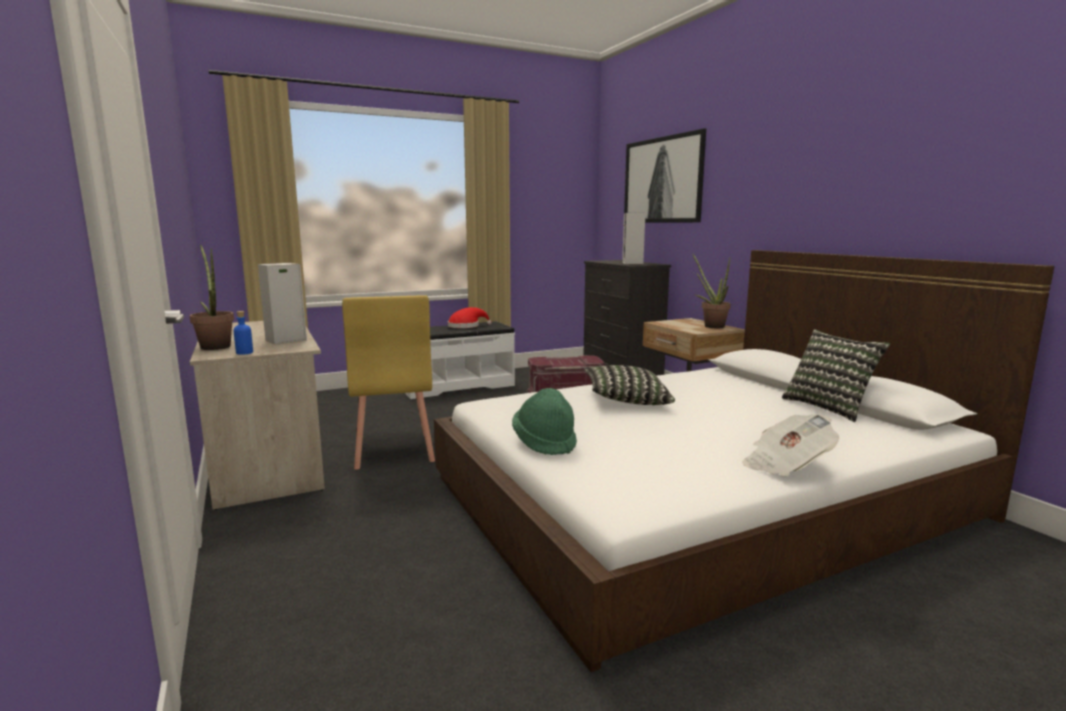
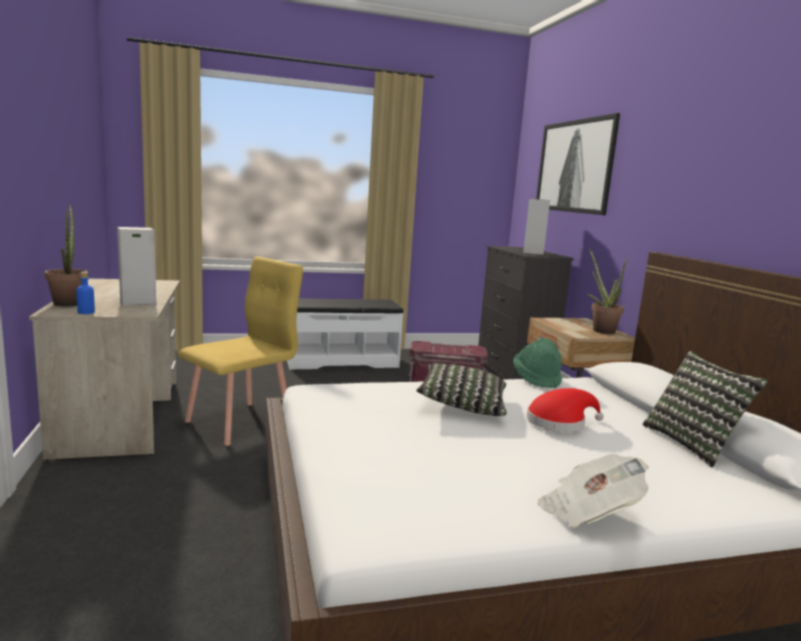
camera: 10 degrees right, 0 degrees up
yellow chair [342,295,435,470] -> yellow chair turned 135 degrees counterclockwise [177,257,303,446]
red hat [448,307,492,328] -> red hat moved to [527,388,604,432]
green hat [512,388,577,455] -> green hat moved to [513,338,562,388]

